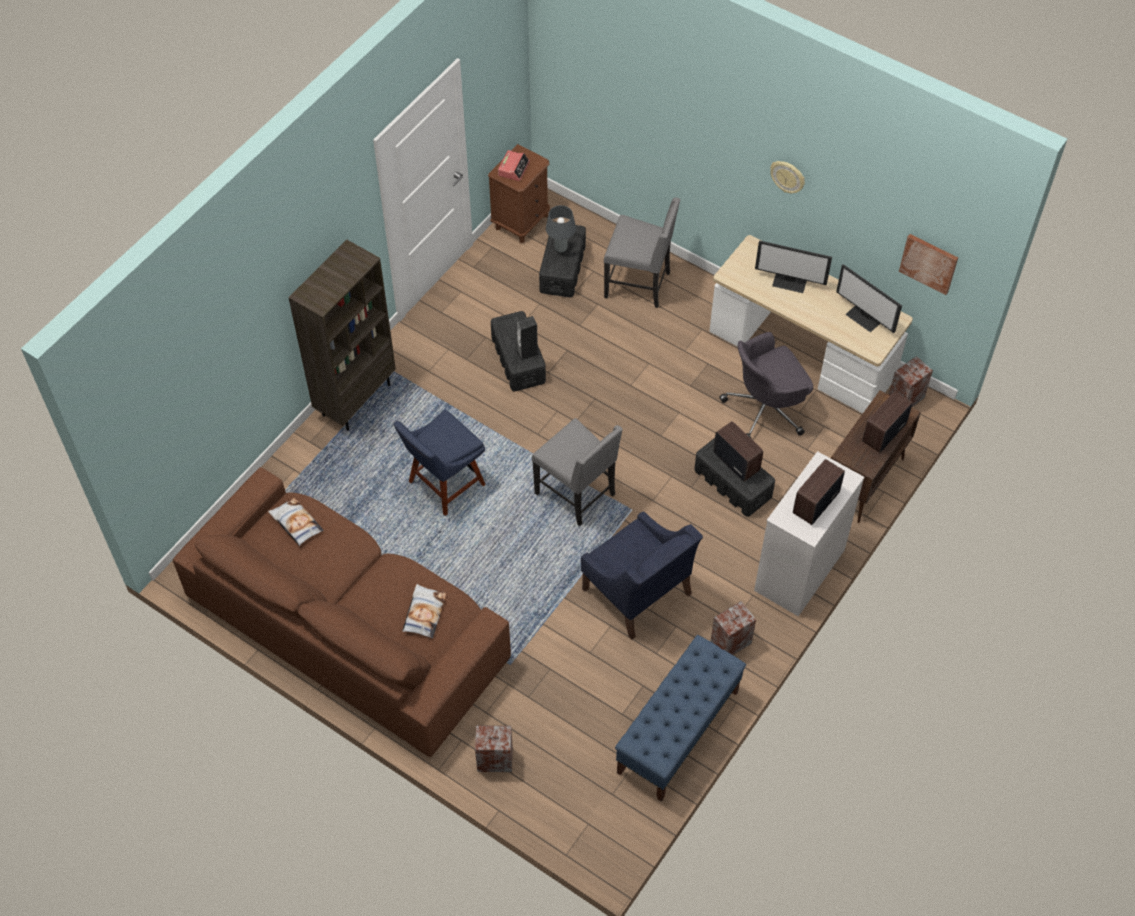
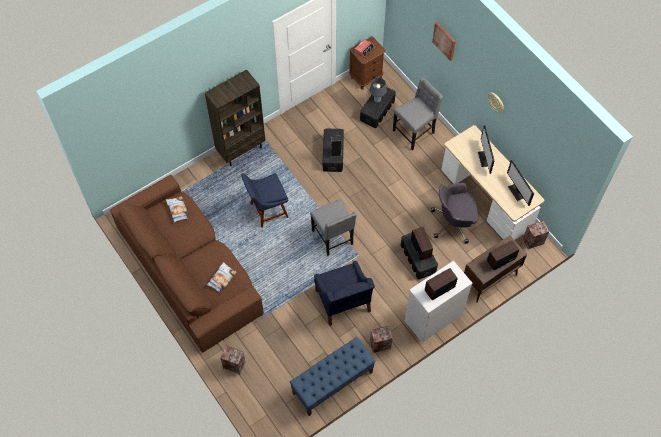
camera: 20 degrees right, 5 degrees up
grey chair [604,198,681,308] -> grey chair turned 75 degrees counterclockwise [393,77,443,150]
monitor [755,240,832,293] -> monitor turned 45 degrees clockwise [478,125,494,174]
picture [899,234,958,295] -> picture moved to [432,22,456,61]

